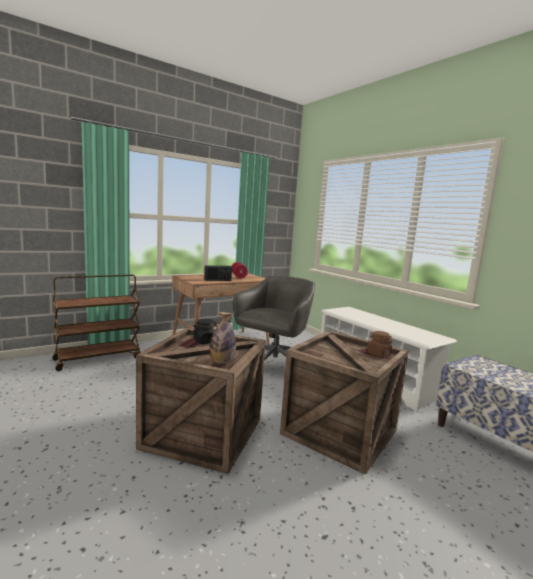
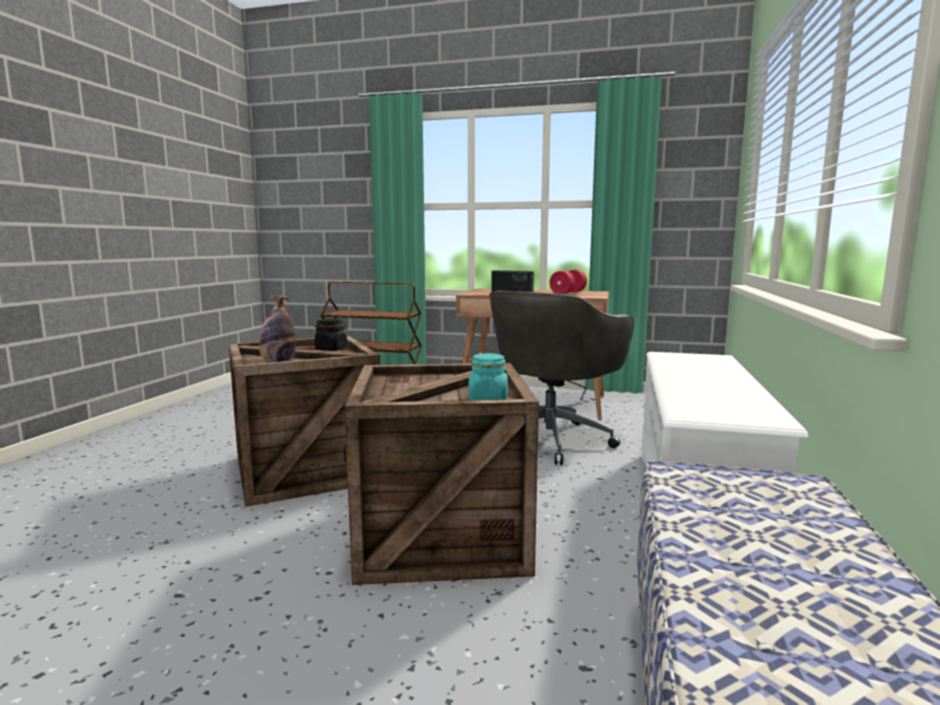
camera: 50 degrees right, 0 degrees up
grey office chair [233,276,315,361] -> grey office chair turned 135 degrees clockwise [489,291,634,465]
brown jar [367,331,393,357] -> turquoise jar [468,353,508,400]

